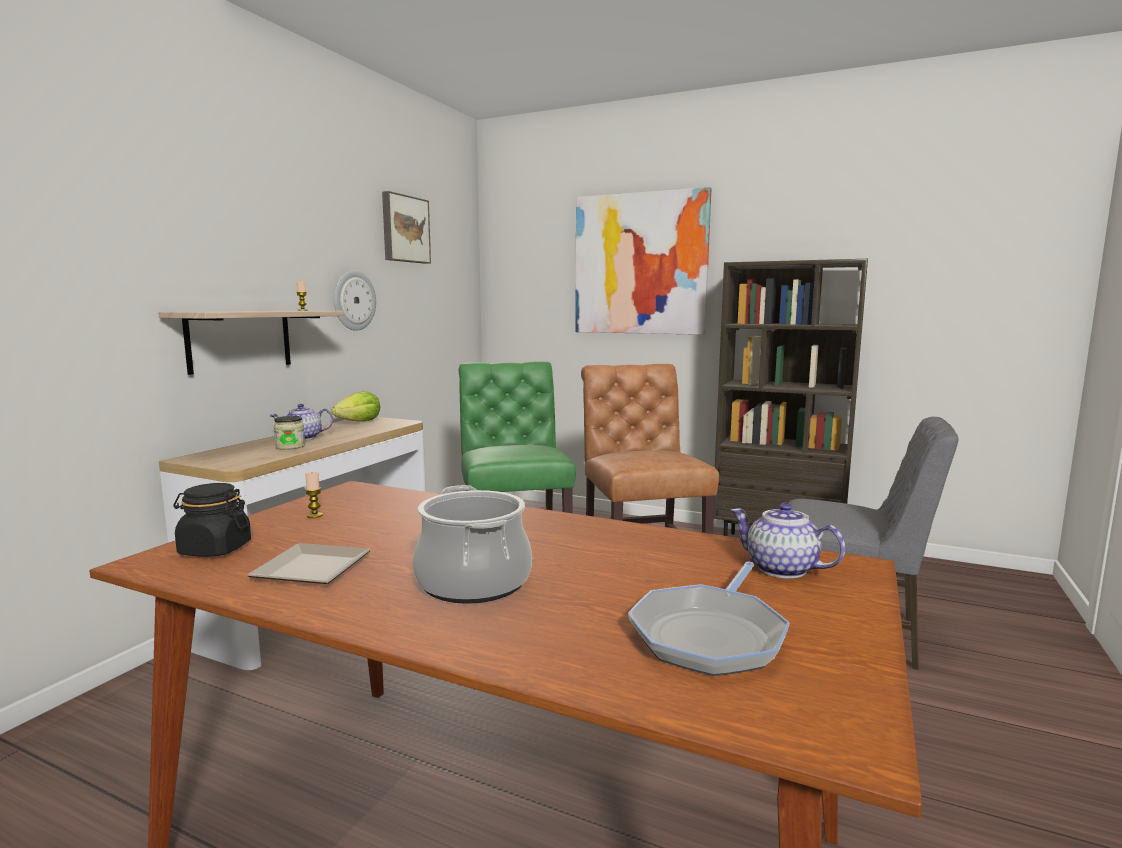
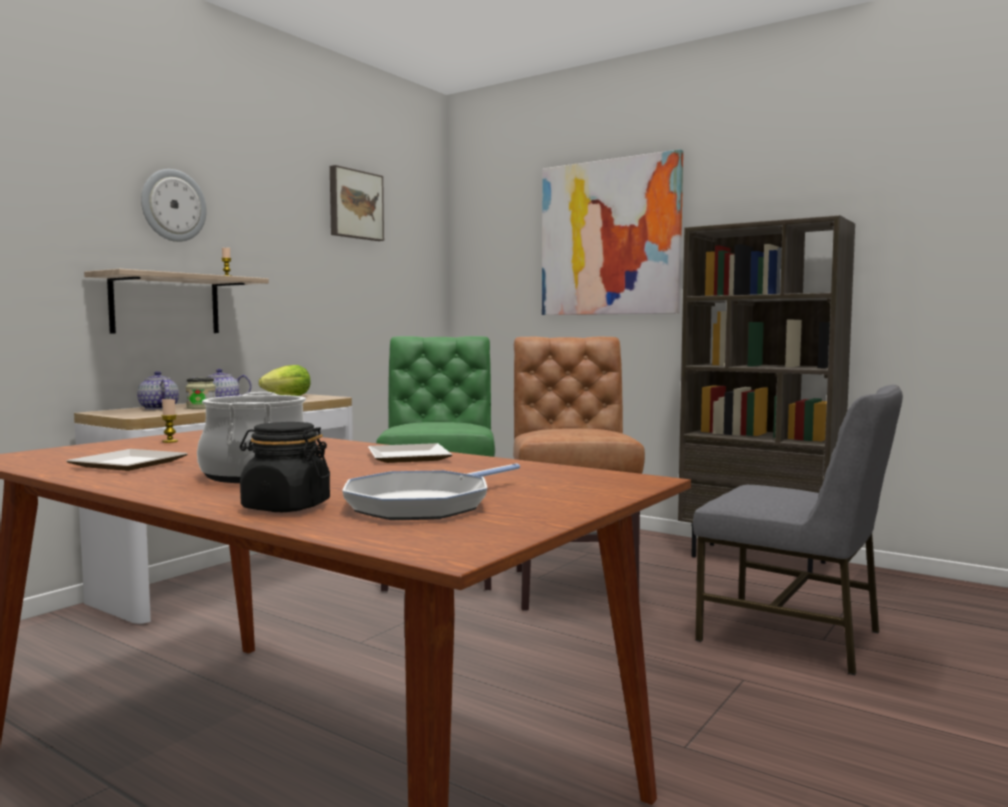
camera: 10 degrees right, 5 degrees down
black jar [174,483,251,557] -> black jar moved to [240,422,330,512]
wall clock [334,270,376,331] -> wall clock moved to [141,169,207,242]
teapot [731,503,845,579] -> teapot moved to [137,371,179,410]
none -> plate [368,443,453,463]

